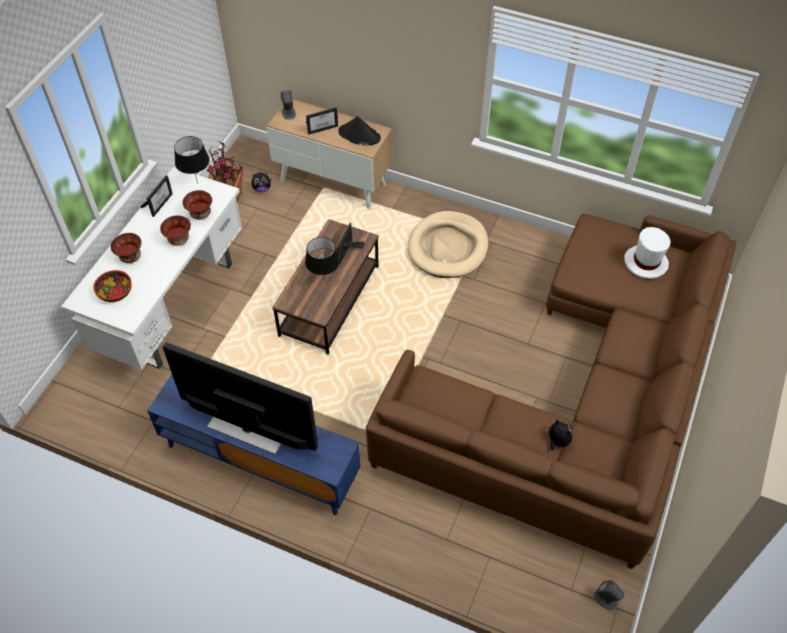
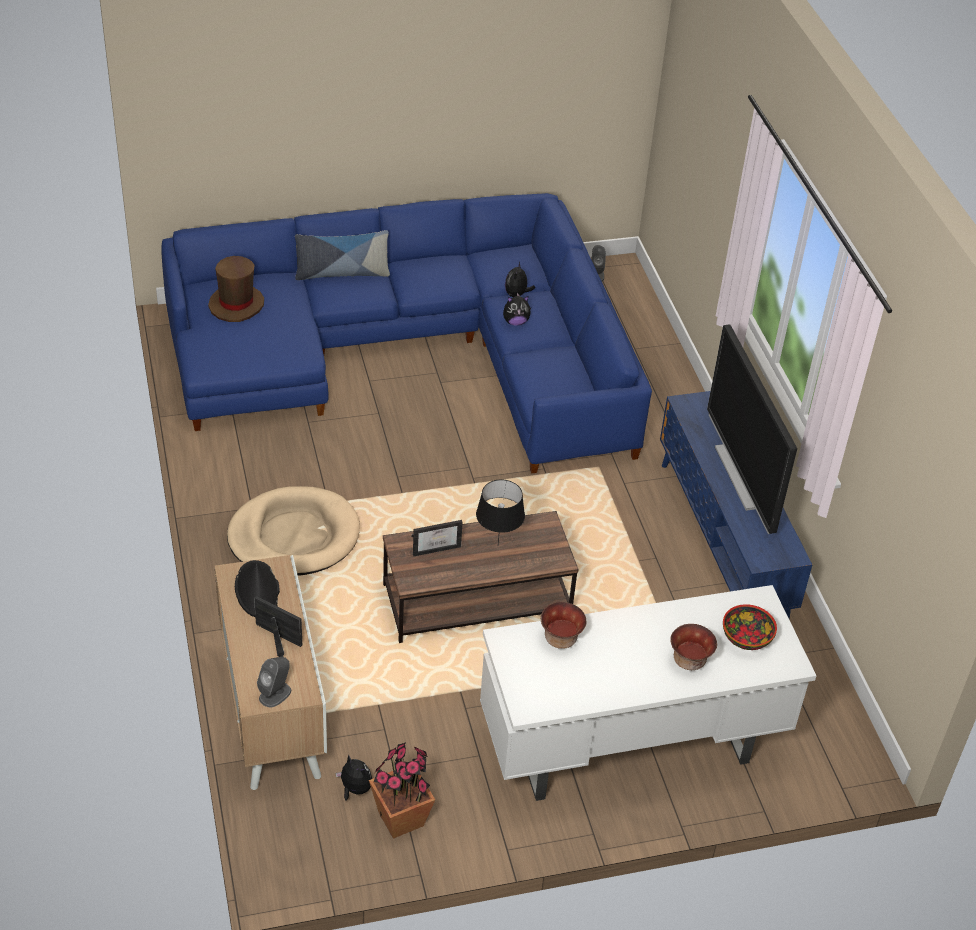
camera: 130 degrees left, 10 degrees down
picture frame [141,175,173,217] -> none
bowl [160,215,191,246] -> none
black table lamp [174,136,209,184] -> none
brown sofa [366,213,736,569] -> blue sofa [162,193,652,474]
white hat [624,227,670,279] -> brown hat [208,256,264,322]
none -> pillow [295,230,390,280]
none -> plush toy [503,296,531,325]

